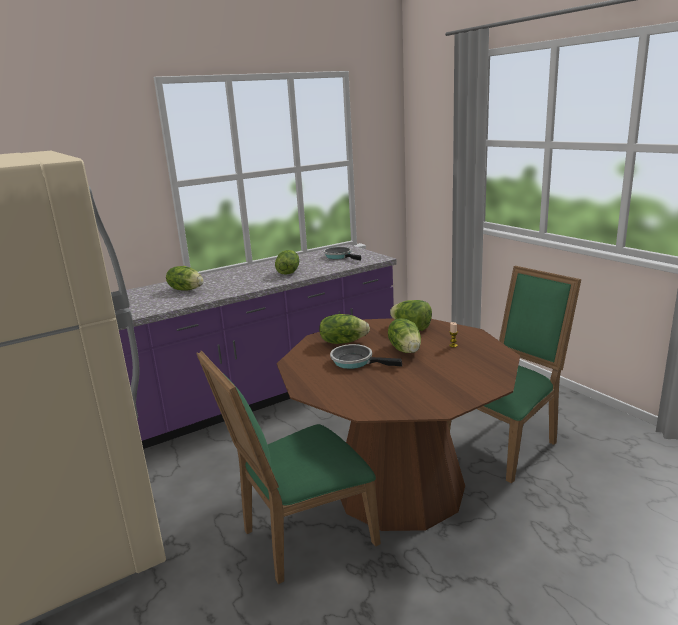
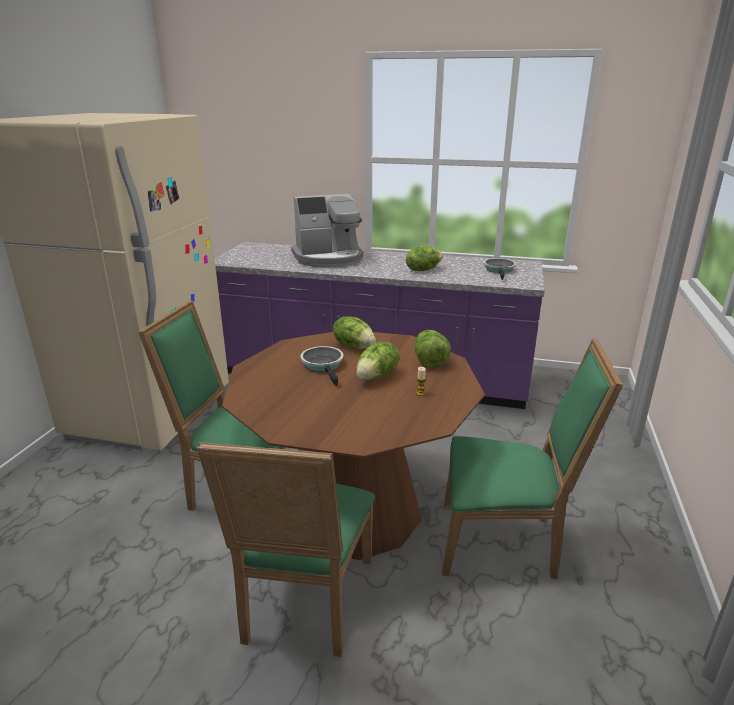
camera: 45 degrees right, 5 degrees up
lettuce [166,266,204,291] -> coffee machine [291,194,363,267]
none -> green chair [197,442,375,657]

